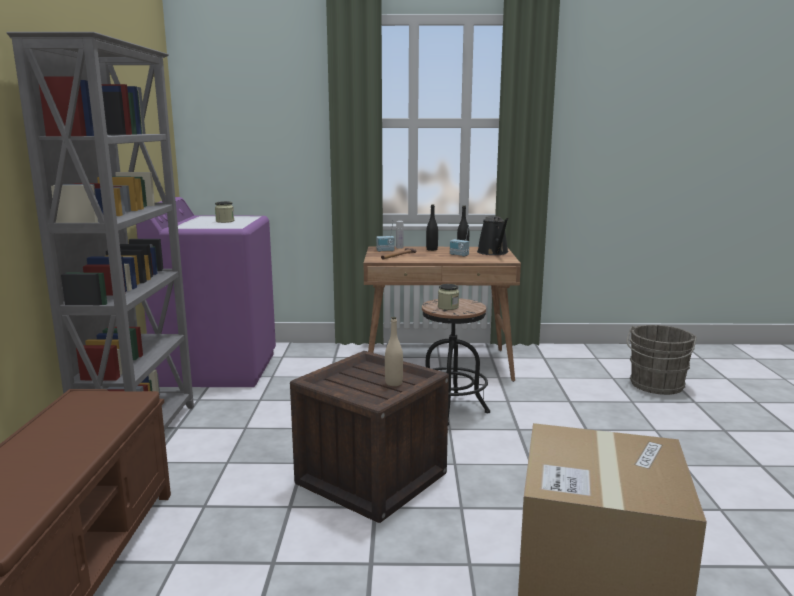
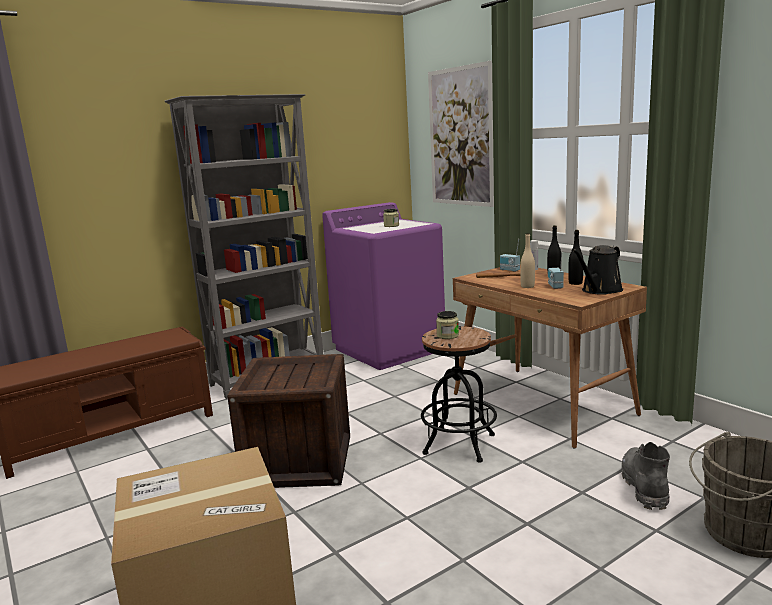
camera: 55 degrees right, 0 degrees up
beige bottle [385,317,403,386] -> beige bottle moved to [520,233,535,288]
none -> picture [428,60,494,207]
none -> grey boot [621,442,670,510]

